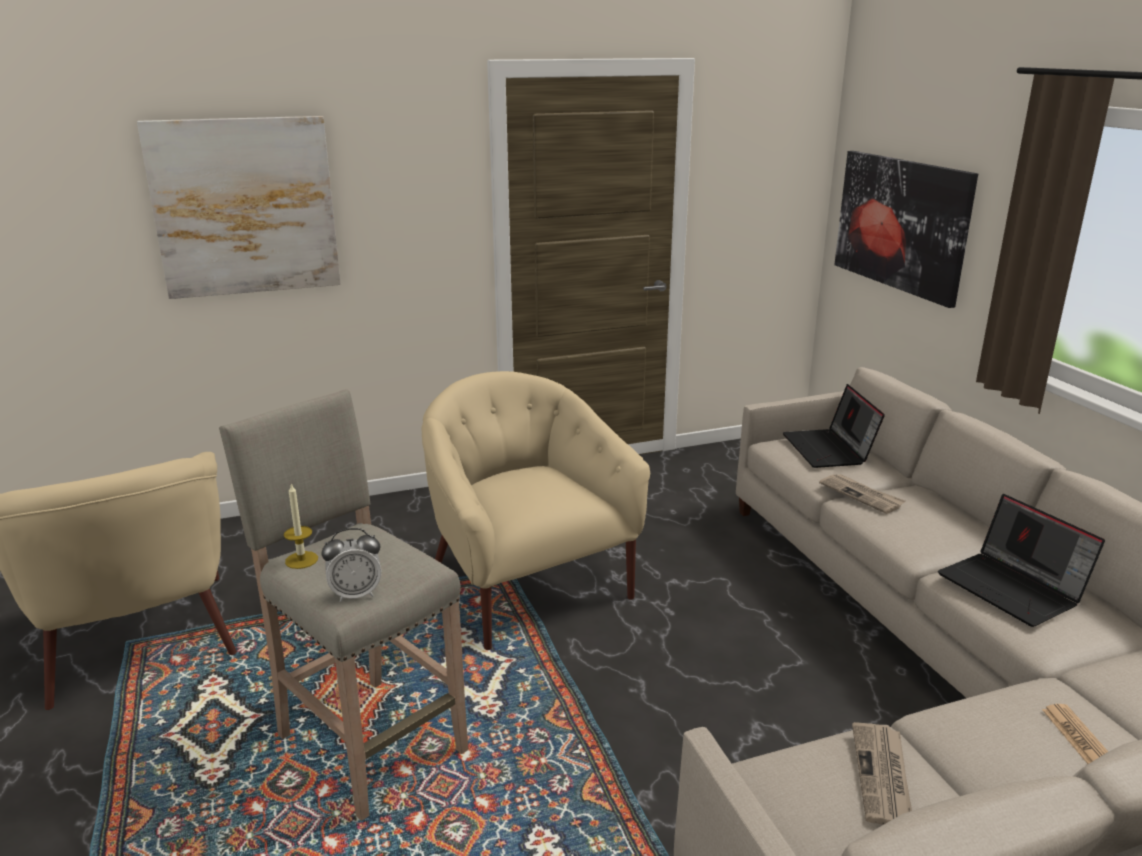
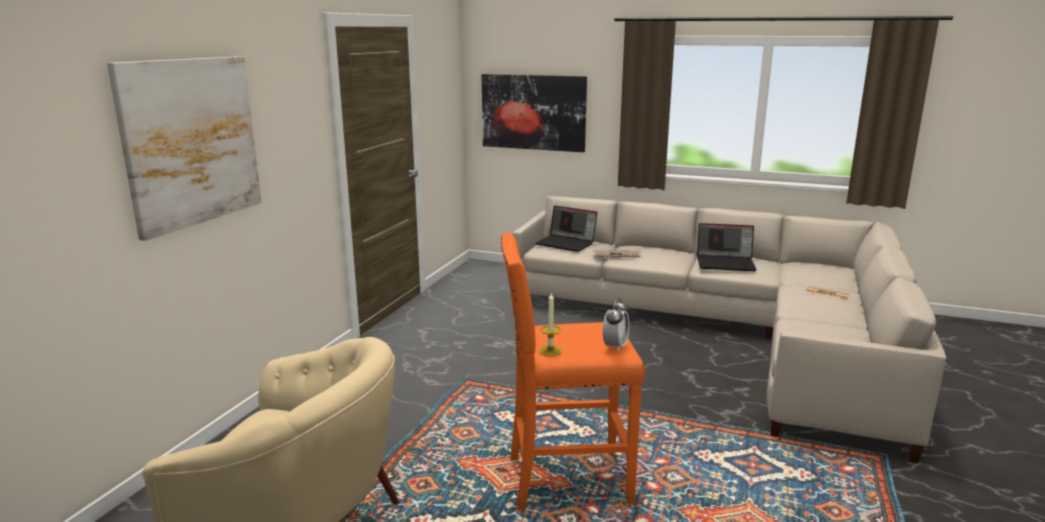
camera: 50 degrees left, 5 degrees down
beige stool [219,389,468,821] -> orange stool [501,232,645,510]
beige armchair [422,371,650,650] -> none
newspaper [852,722,912,824] -> none

